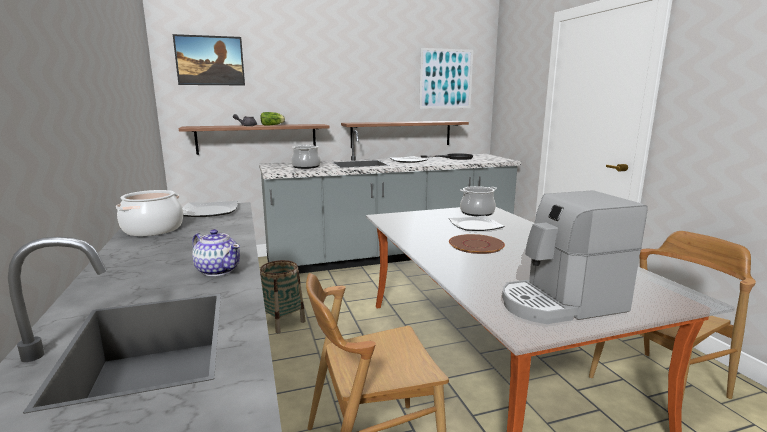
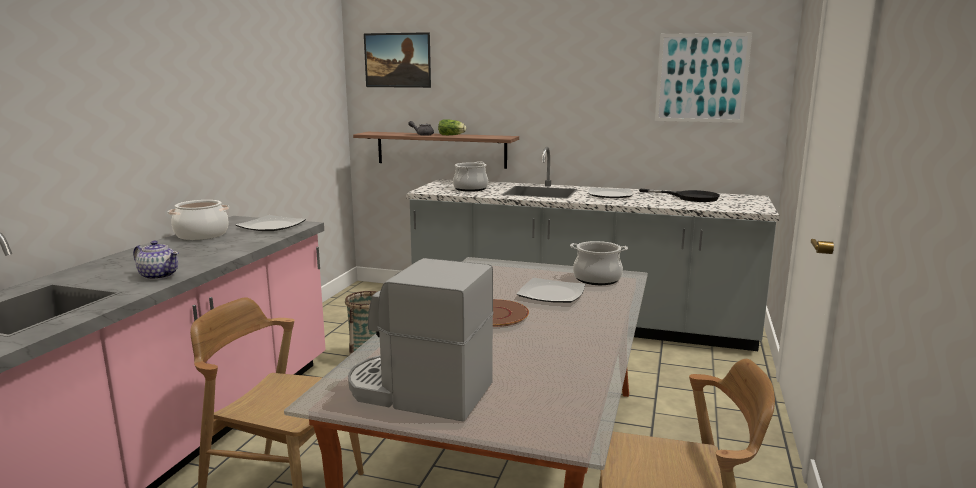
camera: 35 degrees right, 0 degrees up
teapot [192,229,240,276] -> teapot turned 45 degrees counterclockwise [133,241,179,280]
shelf [341,121,469,148] -> none

